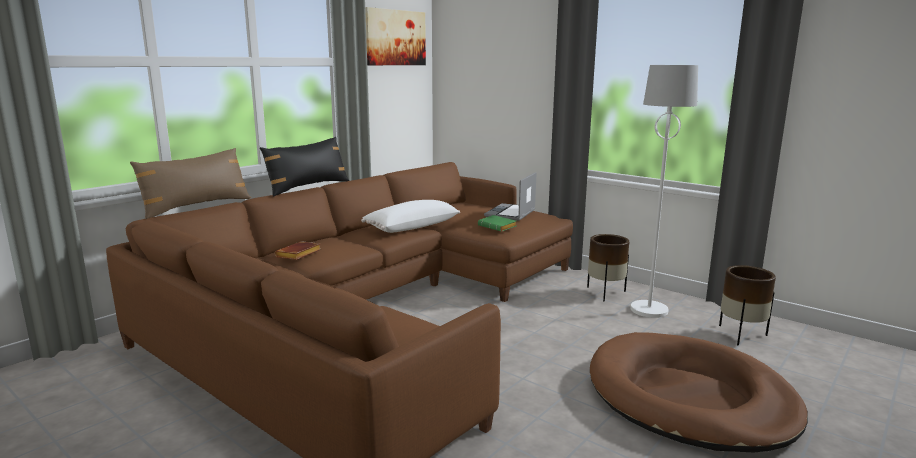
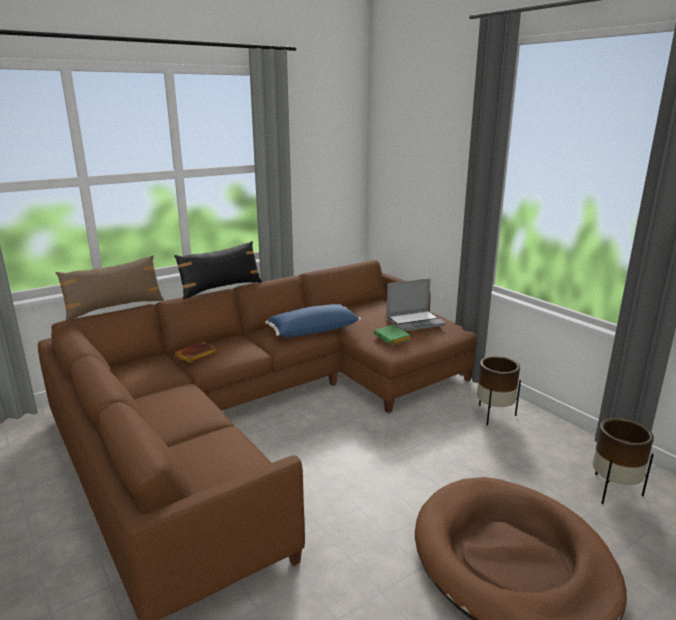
camera: 15 degrees right, 5 degrees up
white pillow [361,200,460,233] -> blue pillow [265,304,361,337]
picture [365,7,426,65] -> none
laptop [484,172,537,221] -> laptop turned 150 degrees counterclockwise [386,278,446,332]
white floor lamp [631,65,698,318] -> none

